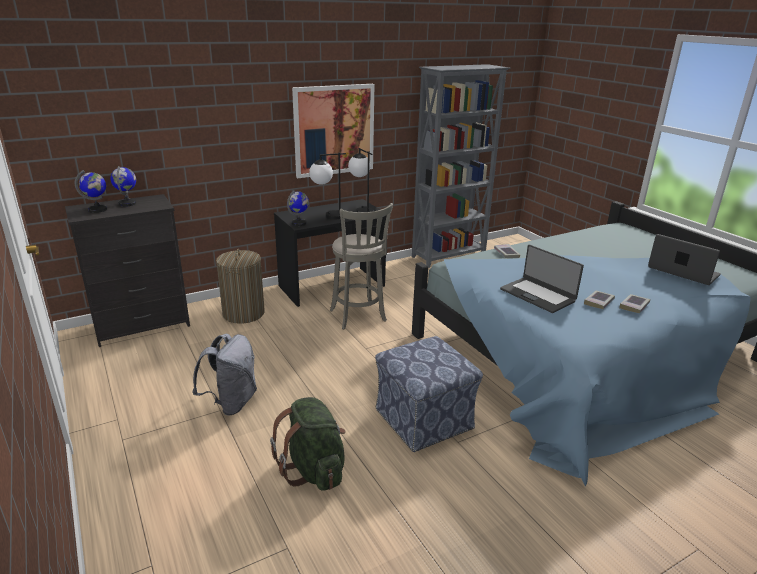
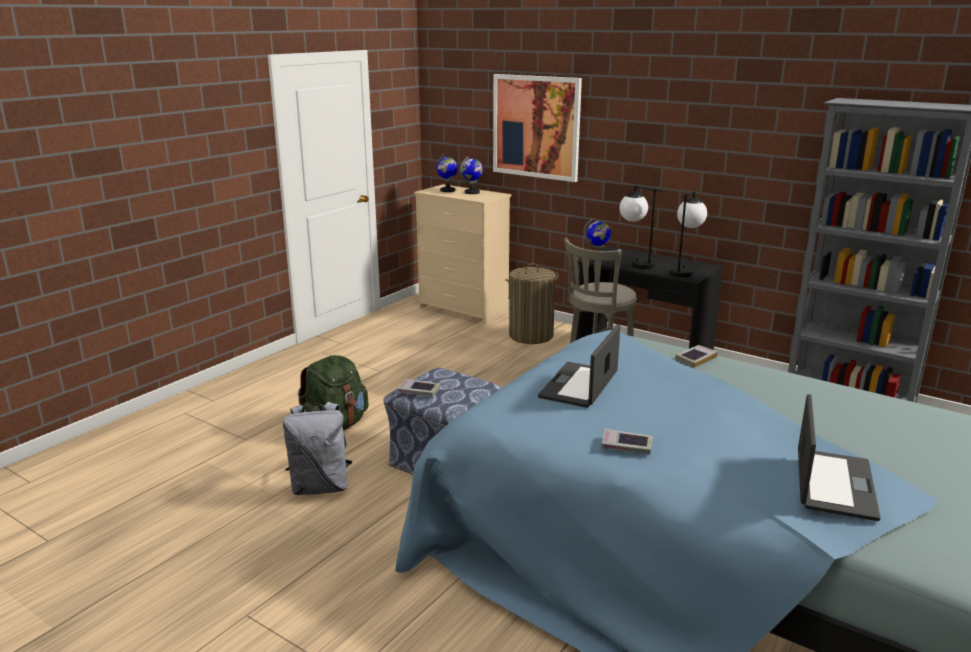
camera: 65 degrees right, 5 degrees down
black dresser [65,194,190,347] -> beige dresser [414,184,511,324]
grey backpack [192,334,257,415] -> grey backpack moved to [283,402,352,495]
picture [292,84,374,178] -> picture moved to [493,74,582,182]
book [584,291,615,309] -> book moved to [398,379,440,397]

